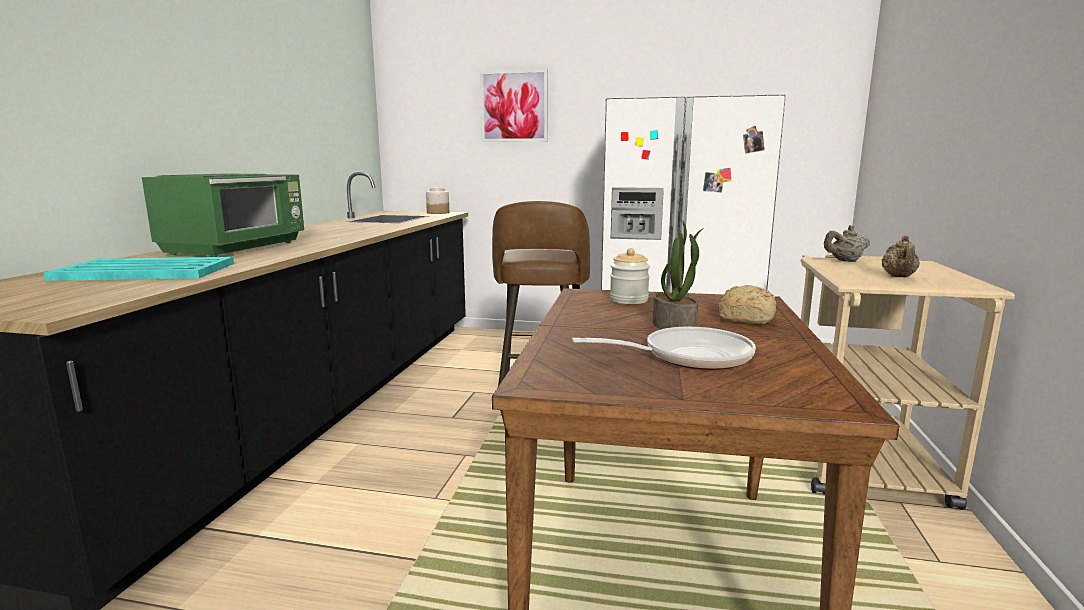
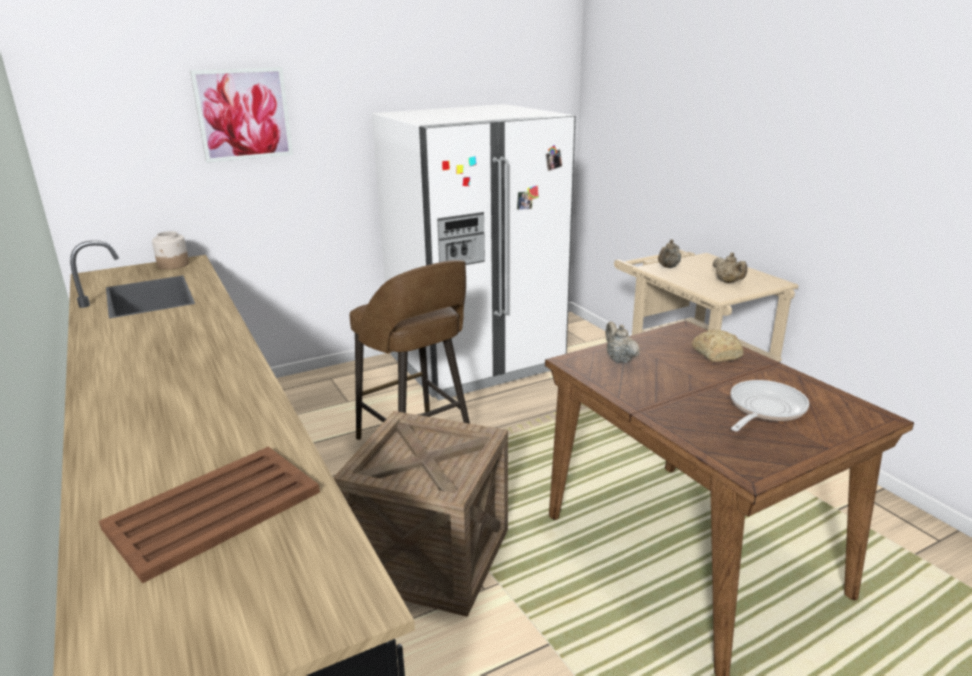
camera: 40 degrees left, 10 degrees up
turquoise tray [43,257,234,281] -> brown tray [99,446,320,583]
green microwave [142,173,304,257] -> none
jar [610,248,650,304] -> beige teapot [605,321,640,363]
potted plant [652,221,704,329] -> none
none -> crate [333,411,508,617]

